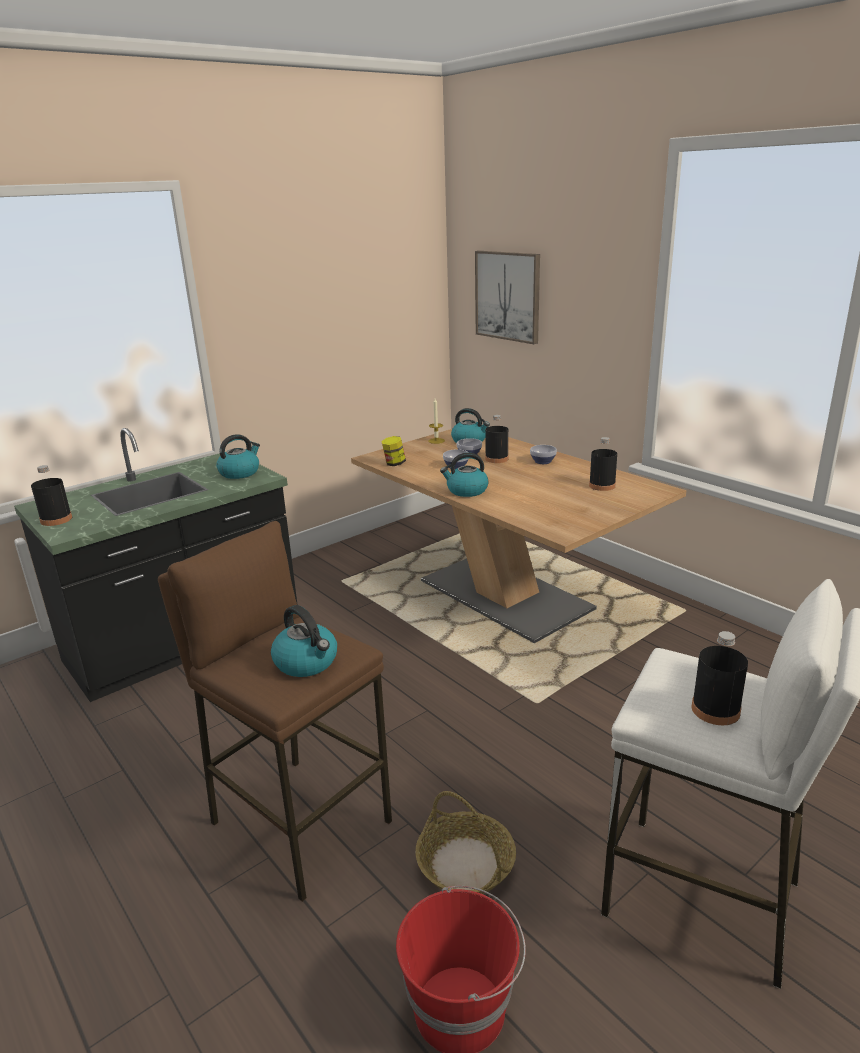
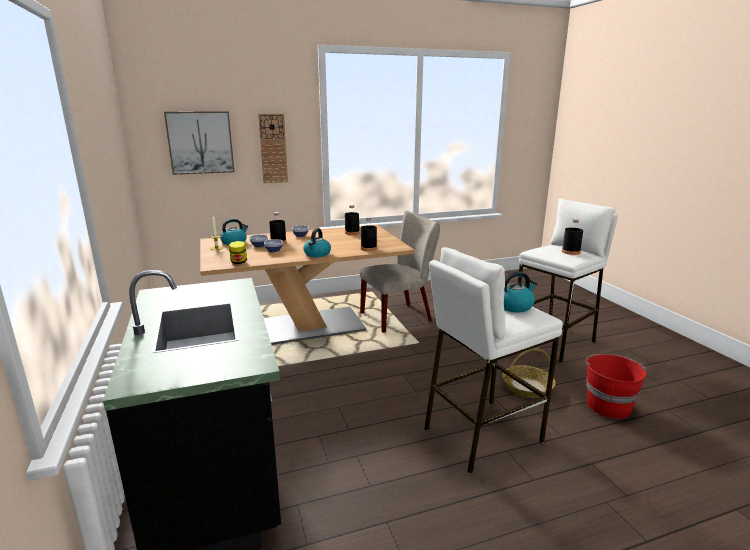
camera: 70 degrees left, 5 degrees down
black bottle [31,465,72,526] -> black bottle moved to [361,217,377,251]
brown stool [158,521,392,902] -> white stool [425,247,563,474]
kettle [216,434,260,479] -> none
none -> wall clock [258,114,288,183]
none -> beige chair [360,210,440,333]

